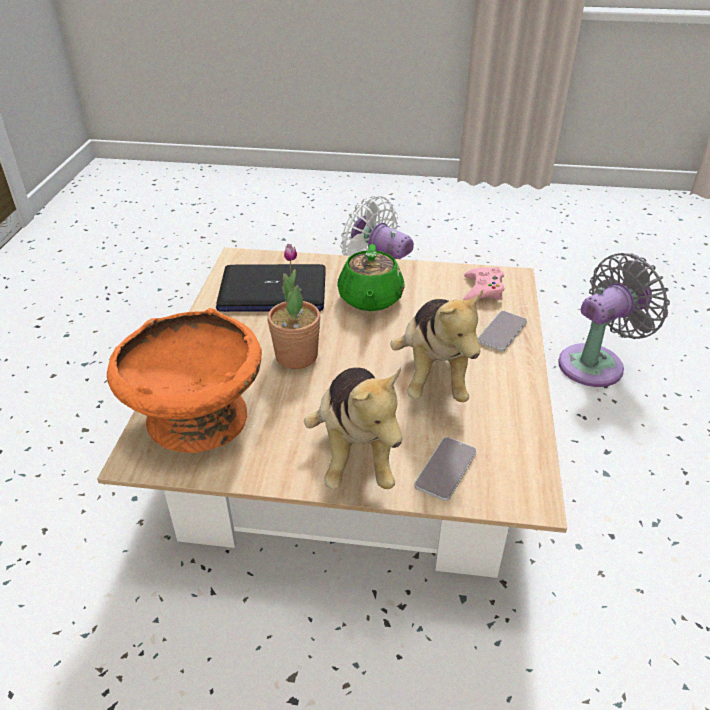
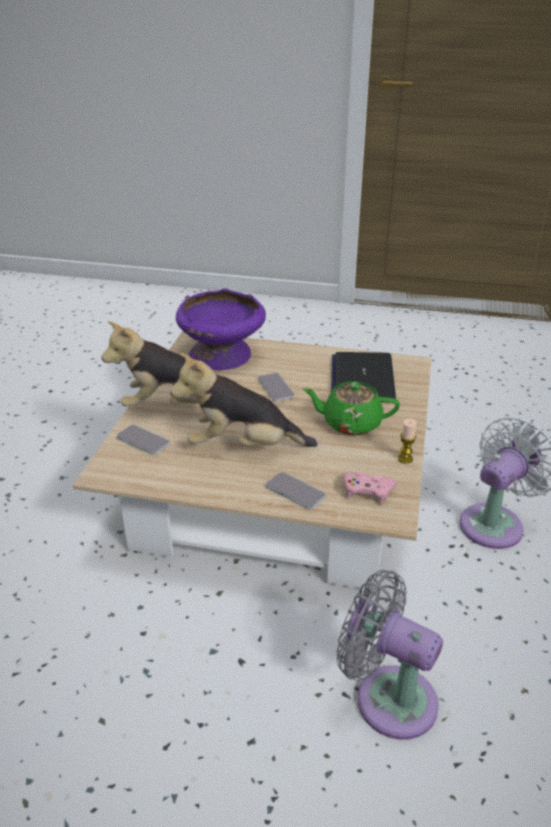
camera: 95 degrees right, 5 degrees down
orange bowl [107,308,262,453] -> purple bowl [176,288,266,370]
potted plant [268,244,321,369] -> phone [258,373,295,401]
grey fan [558,253,670,387] -> grey fan turned 150 degrees clockwise [336,570,443,740]
none -> candle [398,419,416,464]

